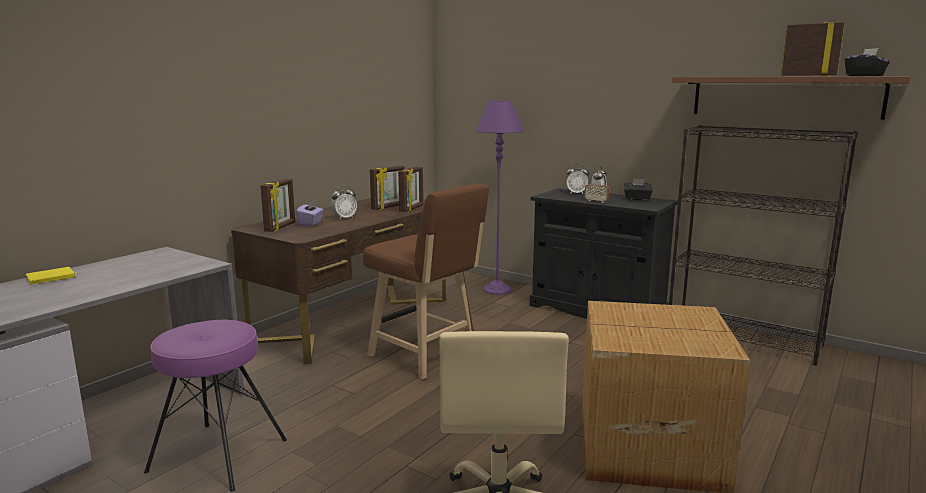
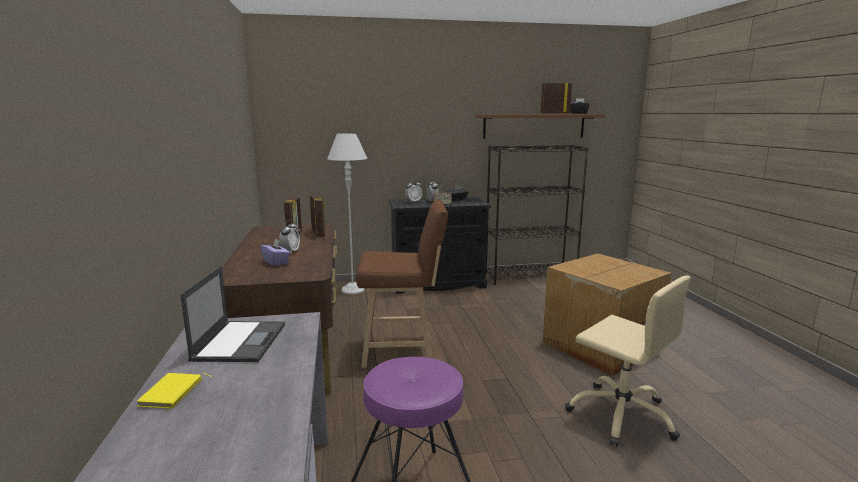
camera: 45 degrees left, 0 degrees up
picture frame [260,178,295,232] -> none
purple floor lamp [476,100,523,295] -> grey floor lamp [327,133,367,294]
none -> laptop [180,266,285,362]

